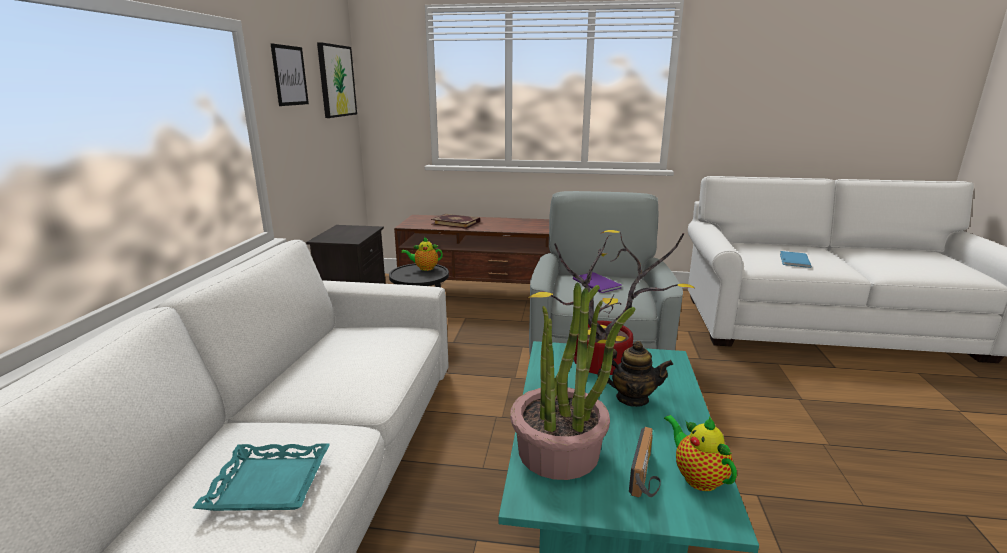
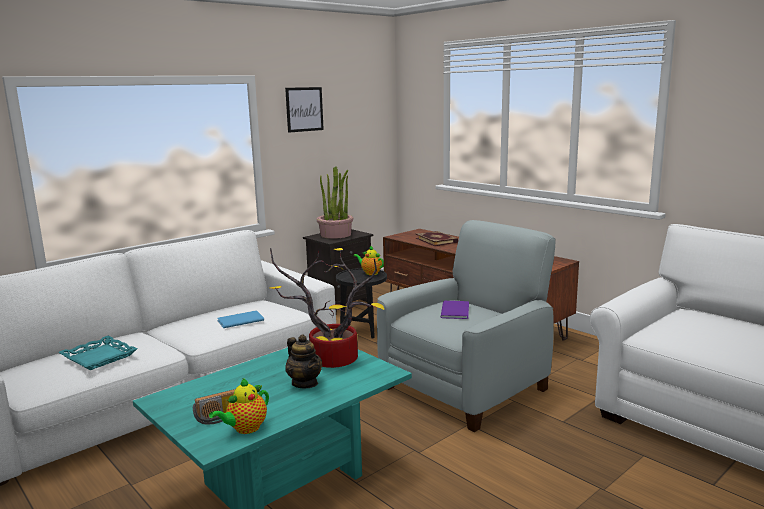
camera: 40 degrees right, 5 degrees down
picture [317,42,357,118] -> none
potted plant [510,282,635,480] -> potted plant moved to [316,166,353,239]
teapot [664,415,737,491] -> teapot turned 150 degrees counterclockwise [209,378,269,434]
blue book [780,251,812,268] -> blue book moved to [217,310,264,328]

